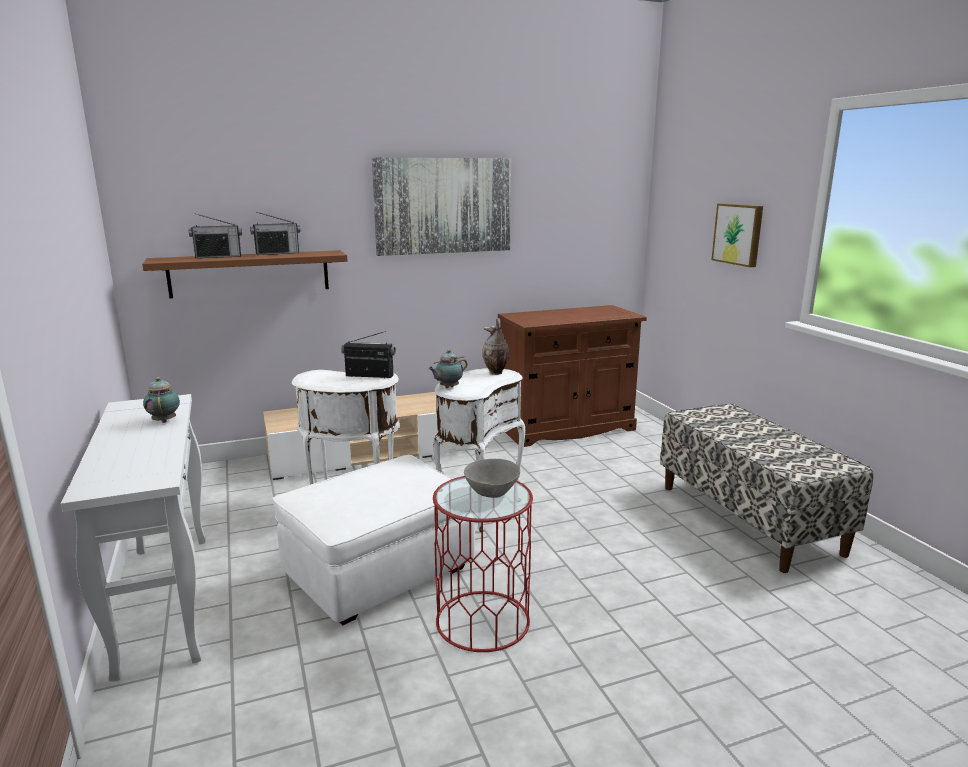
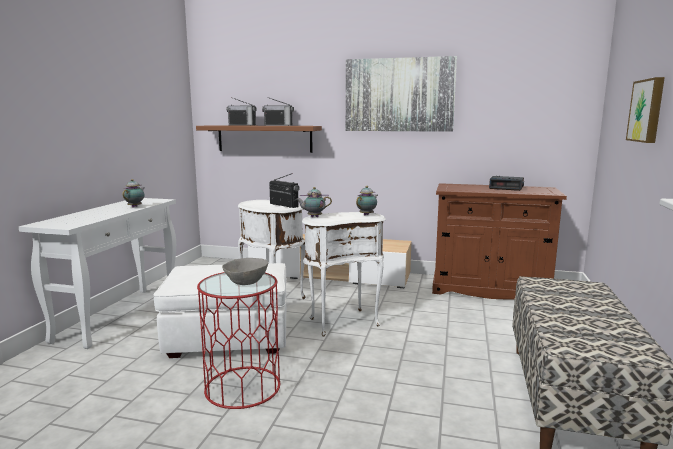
camera: 35 degrees right, 5 degrees down
vase [482,318,509,375] -> teapot [356,186,378,216]
none -> alarm clock [489,176,524,191]

